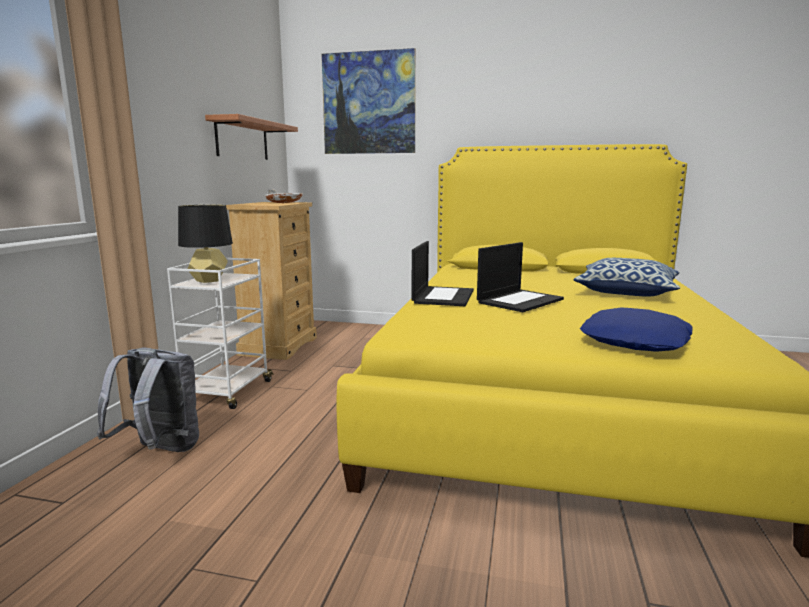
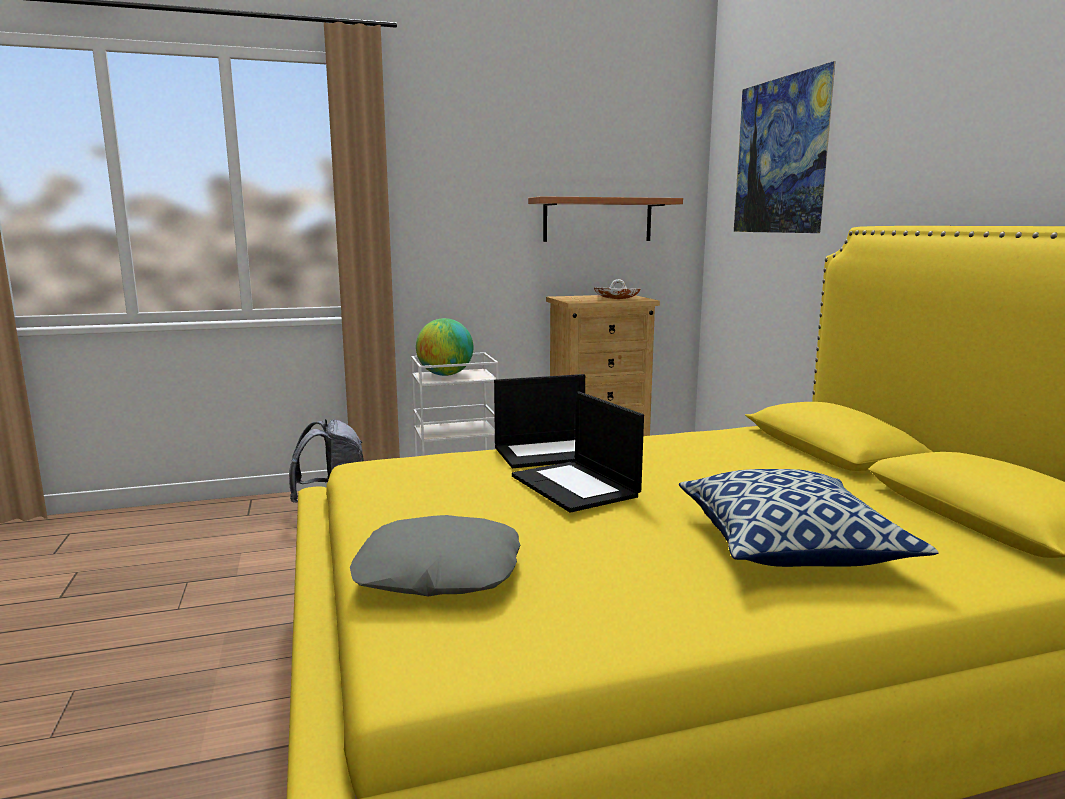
camera: 60 degrees right, 0 degrees up
black table lamp [178,205,233,283] -> globe [416,318,473,376]
laptop [477,242,564,312] -> laptop turned 45 degrees clockwise [512,391,644,513]
blue pillow [580,307,693,352] -> grey pillow [350,515,521,597]

